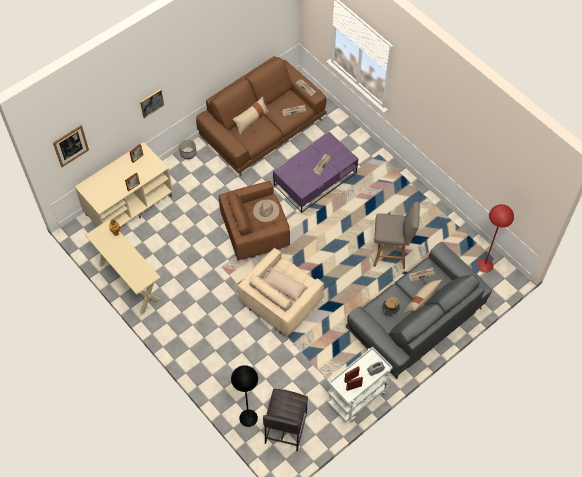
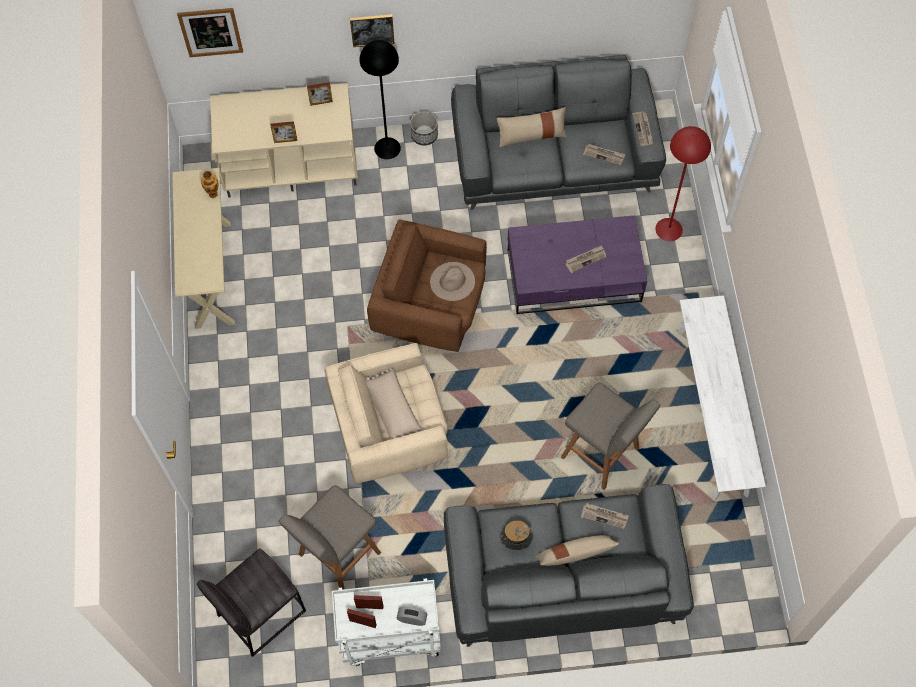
camera: 35 degrees right, 5 degrees up
brown sofa [196,56,327,176] -> grey sofa [451,55,666,210]
black floor lamp [231,365,258,427] -> black floor lamp moved to [360,40,401,159]
red floor lamp [477,204,514,273] -> red floor lamp moved to [655,126,711,241]
none -> grey stool [279,485,381,589]
none -> white bench [678,295,766,501]

